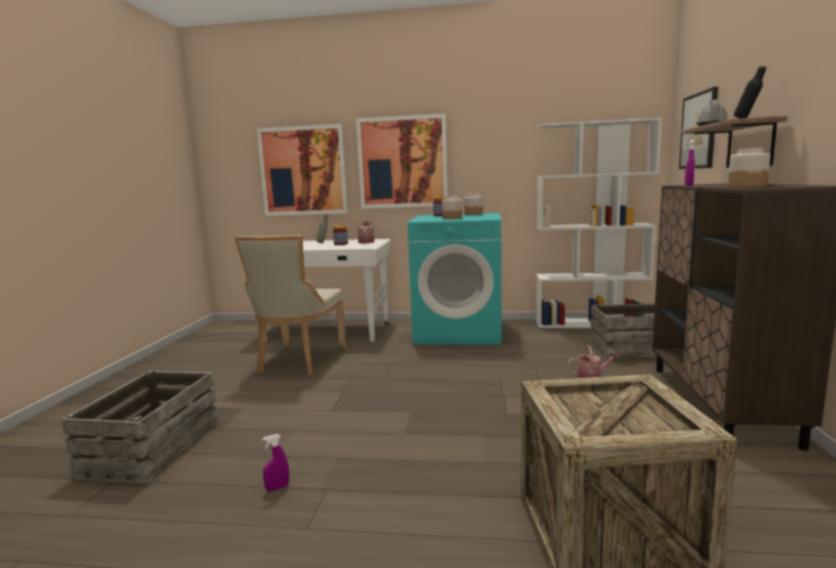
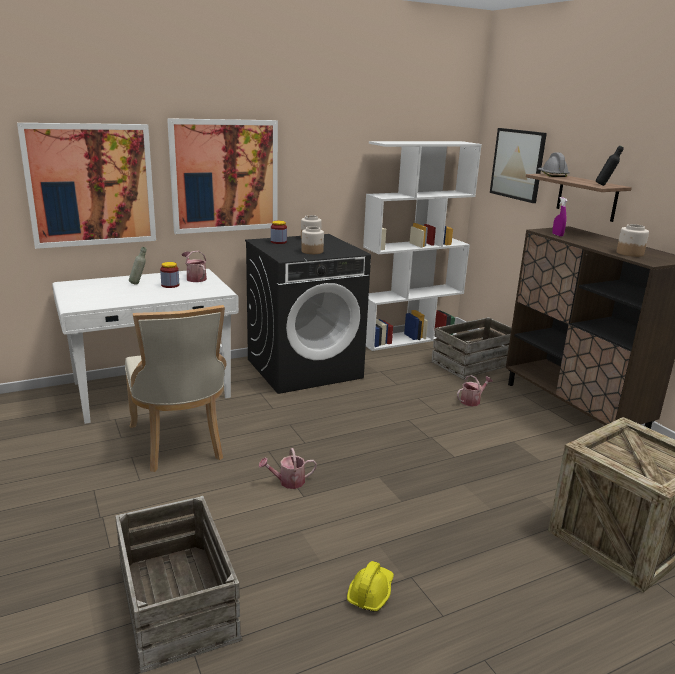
camera: 35 degrees left, 10 degrees up
purple spray bottle [262,434,289,492] -> yellow hard hat [347,561,394,611]
turquoise washing machine [408,213,502,345] -> black washing machine [245,234,371,394]
none -> watering can [259,448,317,489]

